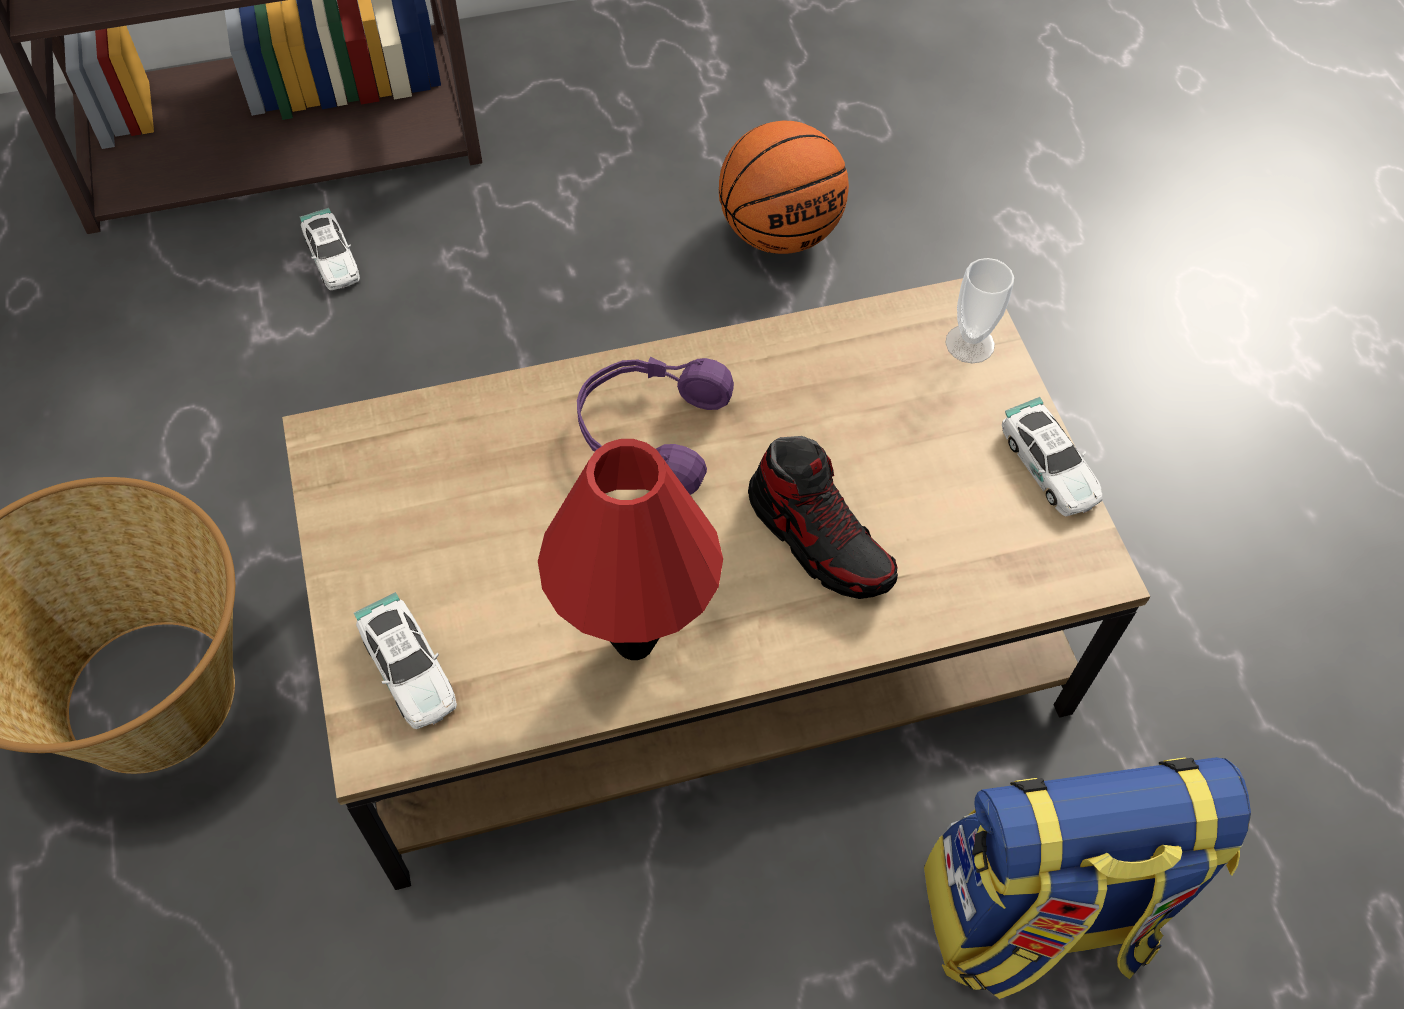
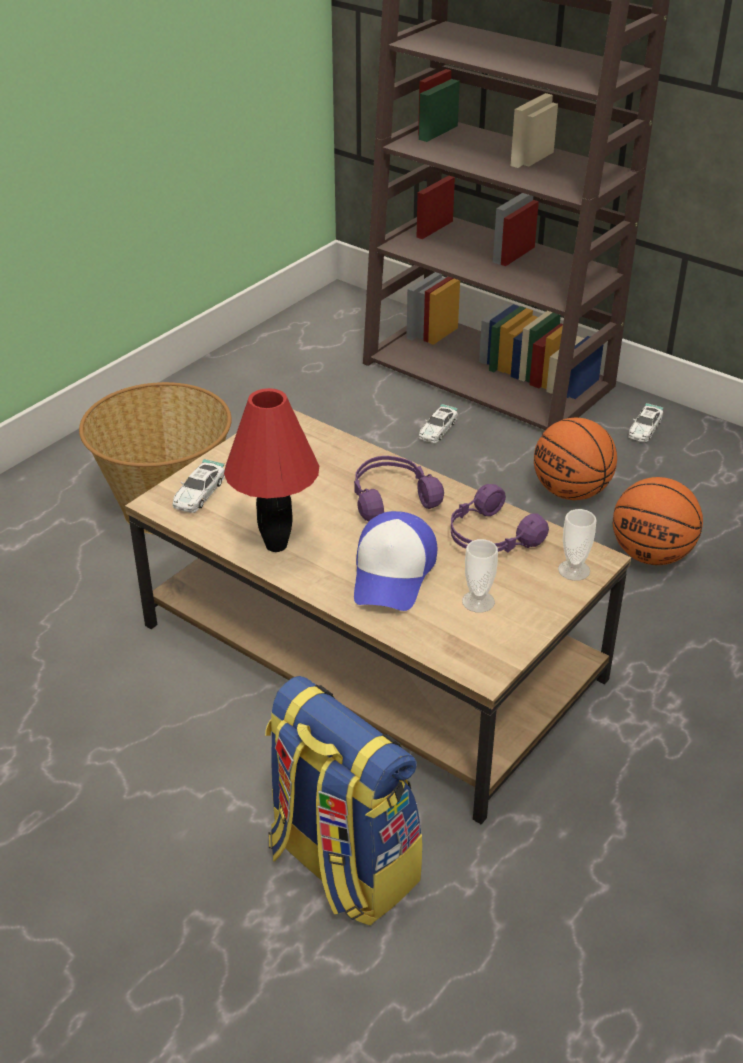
camera: 55 degrees right, 20 degrees down
shoe [748,436,898,599] -> cap [354,511,437,611]
toy car [1002,397,1103,516] -> toy car moved to [628,403,664,442]
none -> purple headphones [451,484,549,553]
none -> cup [462,539,498,613]
none -> basketball [534,418,617,500]

